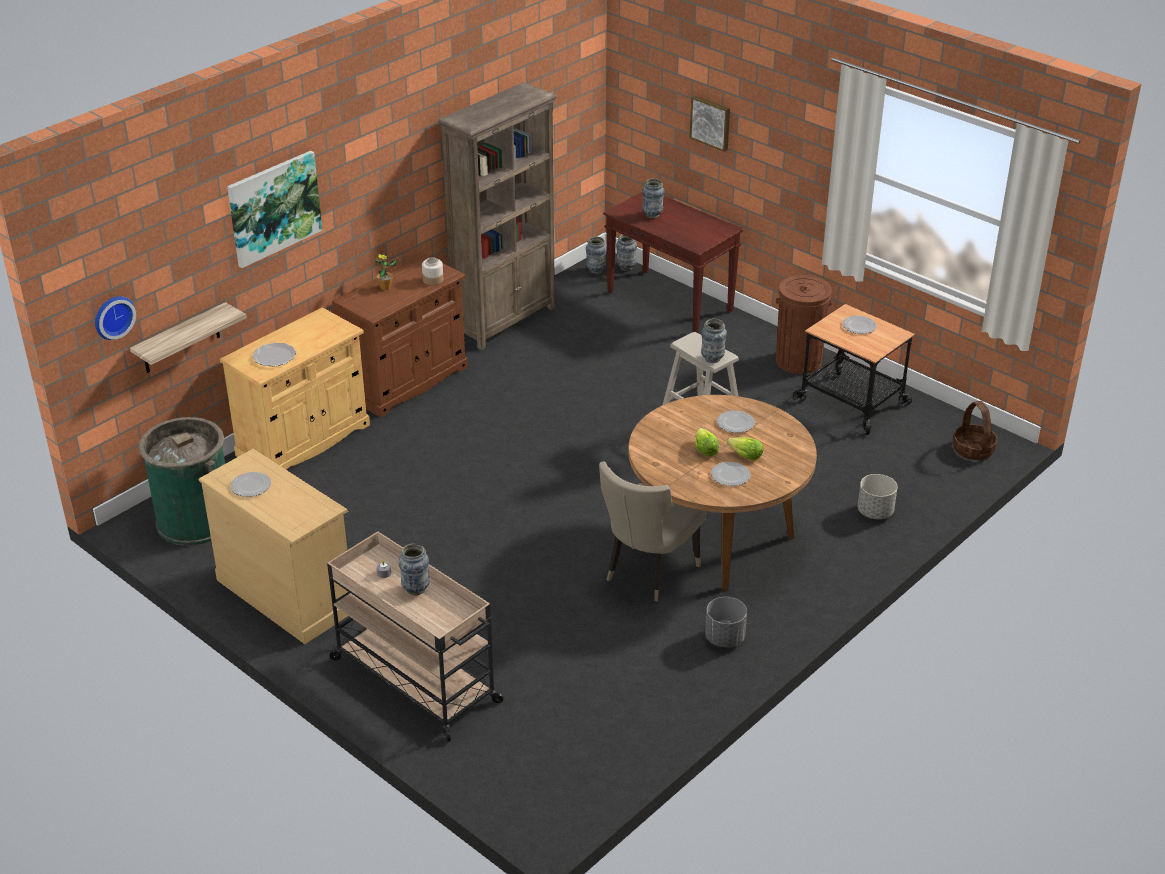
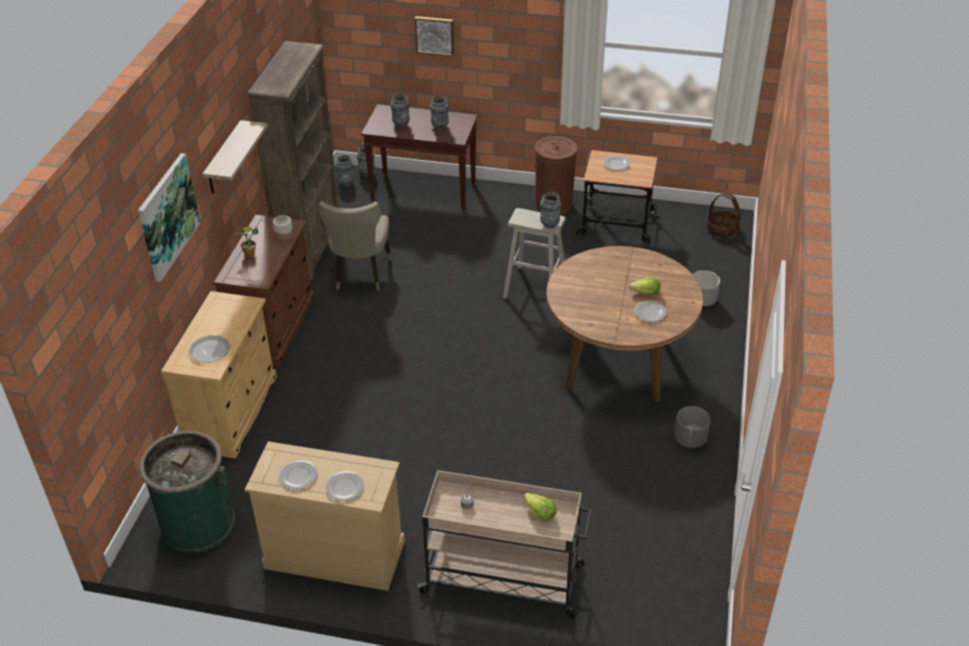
camera: 30 degrees left, 5 degrees up
wall clock [95,296,136,340] -> none
shelf [130,302,247,373] -> shelf moved to [202,120,268,194]
vase [398,543,430,595] -> vase moved to [430,96,449,130]
beige chair [599,461,706,601] -> beige chair moved to [319,201,392,291]
lettuce [695,428,719,456] -> lettuce moved to [524,493,556,521]
plate [717,410,755,433] -> plate moved to [325,471,364,501]

